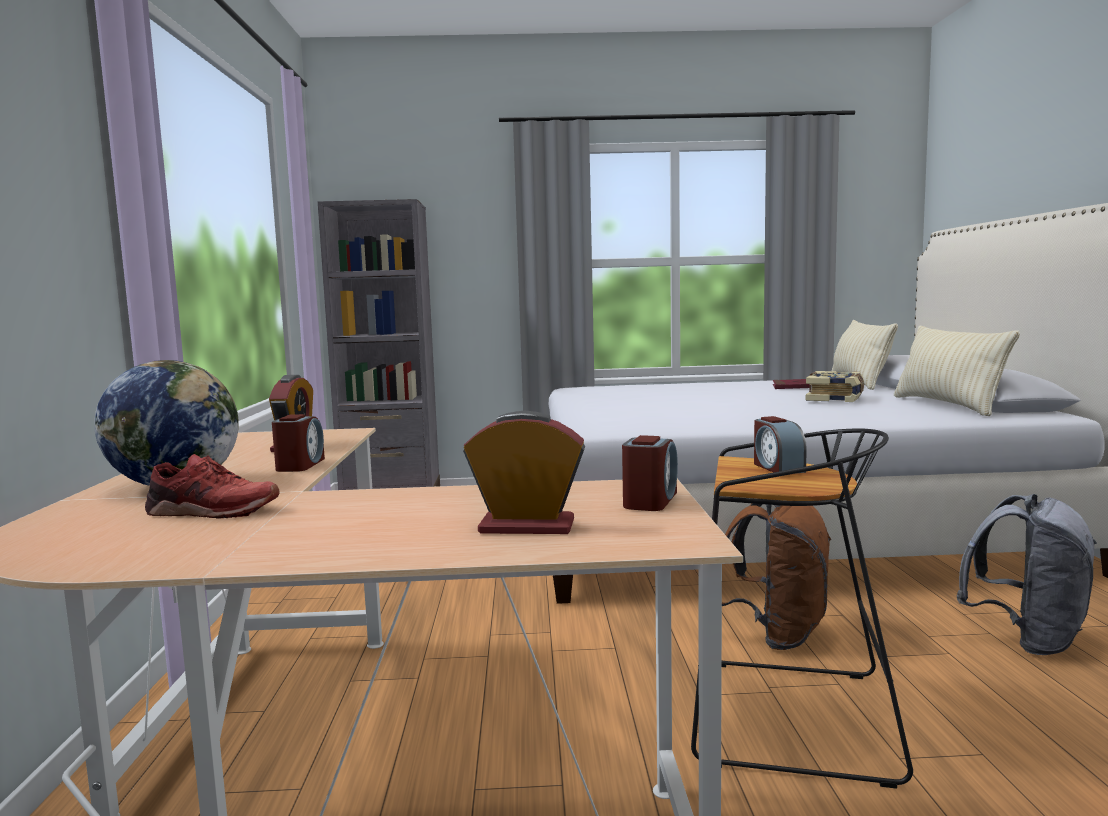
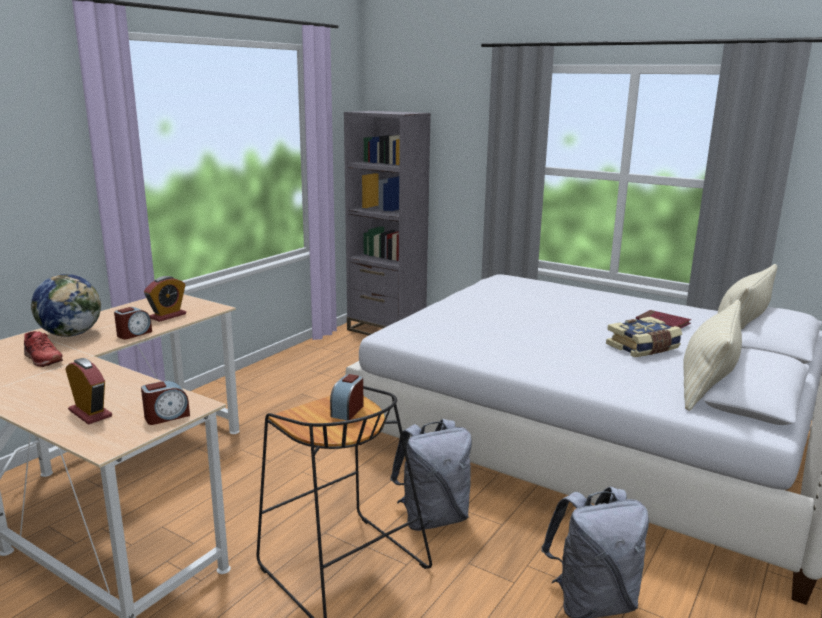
camera: 35 degrees right, 10 degrees up
brown backpack [722,499,831,650] -> grey backpack [390,419,472,531]

